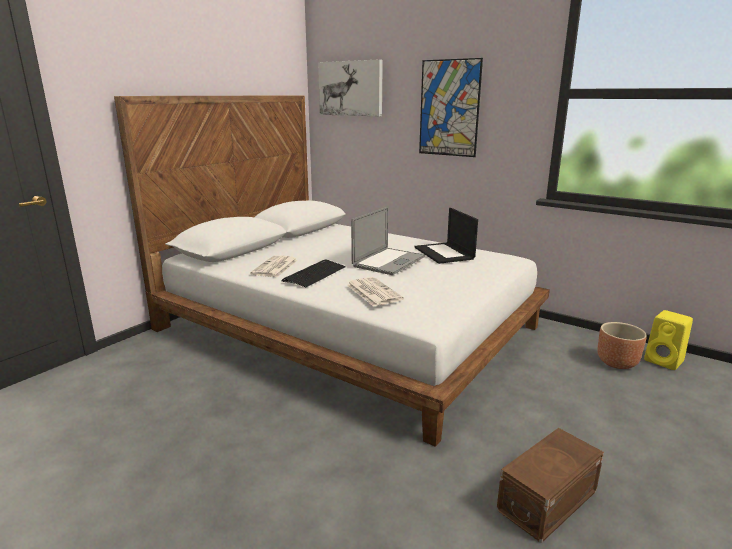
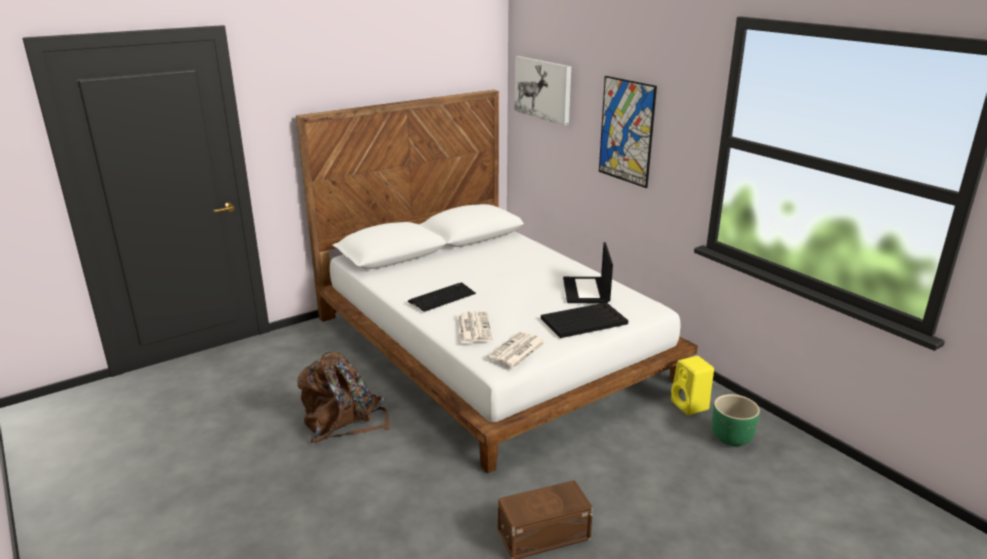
camera: 20 degrees right, 5 degrees up
newspaper [250,255,298,277] -> newspaper moved to [487,331,546,368]
laptop [351,207,425,275] -> none
brown planter [597,322,647,369] -> green planter [712,394,760,446]
yellow speaker [644,310,693,370] -> yellow speaker moved to [671,356,714,415]
none -> brown backpack [297,352,390,443]
none -> black tray [541,302,628,338]

